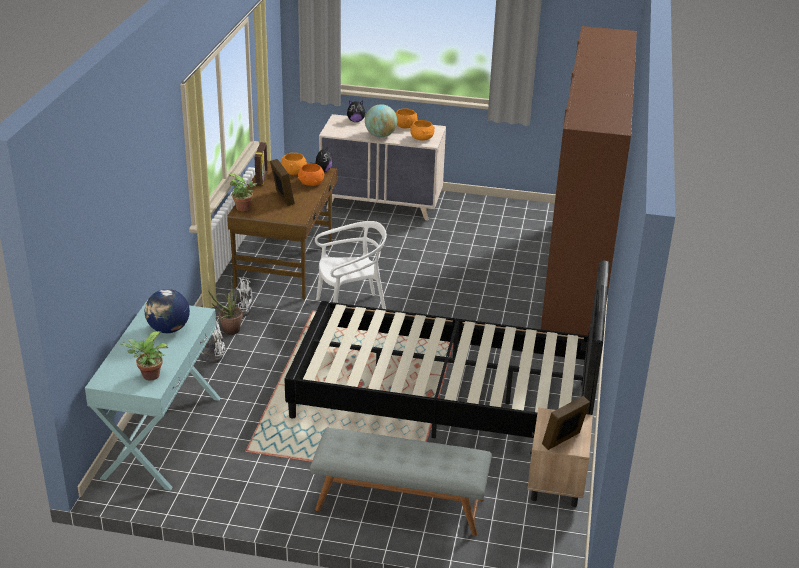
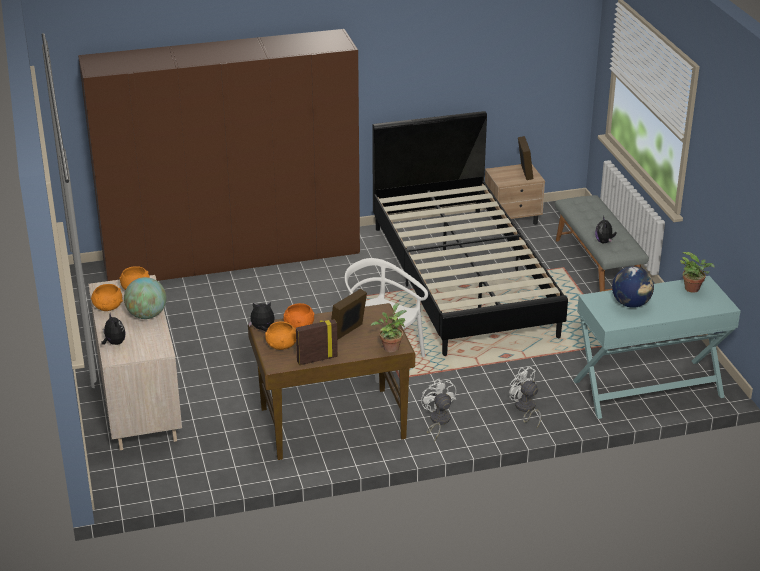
camera: 115 degrees left, 0 degrees up
potted plant [208,275,243,335] -> none
picture frame [542,396,590,450] -> picture frame turned 120 degrees counterclockwise [518,136,534,180]
none -> plush toy [595,216,617,243]

